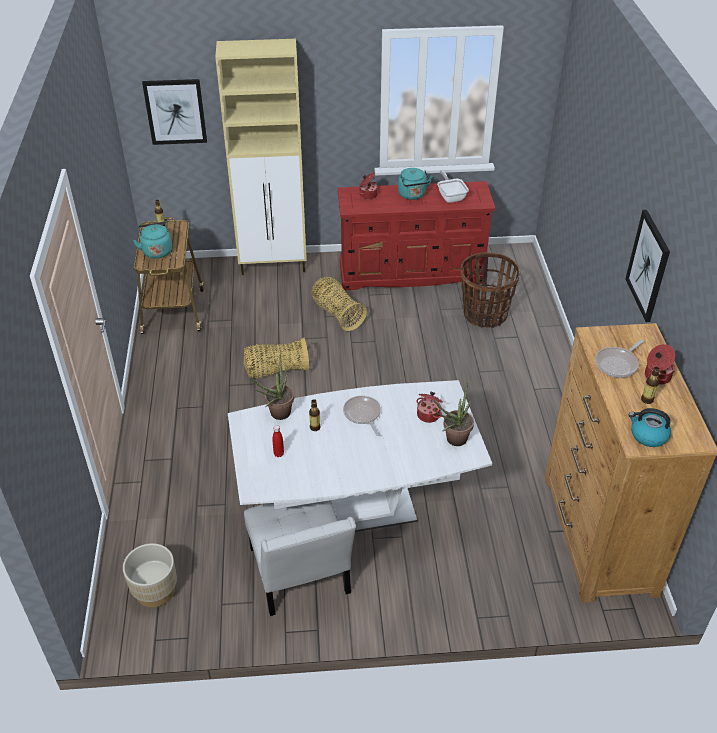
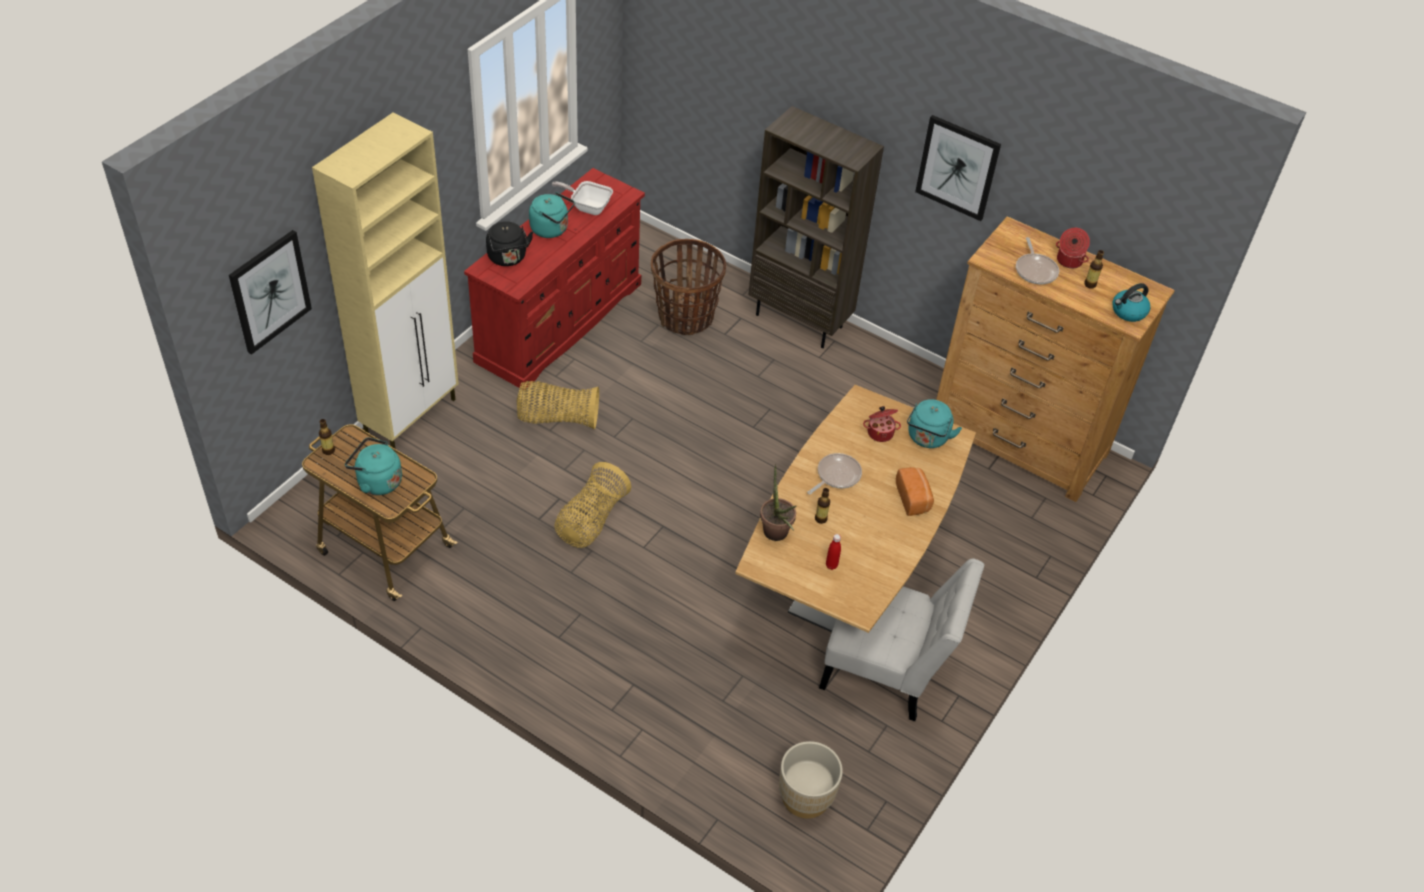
camera: 55 degrees left, 5 degrees up
white dining table [228,380,492,532] -> brown dining table [735,385,976,633]
frying pan [343,396,381,436] -> frying pan turned 120 degrees clockwise [807,453,862,494]
cooking pot [359,172,377,199] -> black kettle [486,221,533,266]
potted plant [433,378,474,446] -> turquoise kettle [907,399,962,448]
none -> brown bookcase [748,106,884,348]
none -> bread [896,467,934,516]

